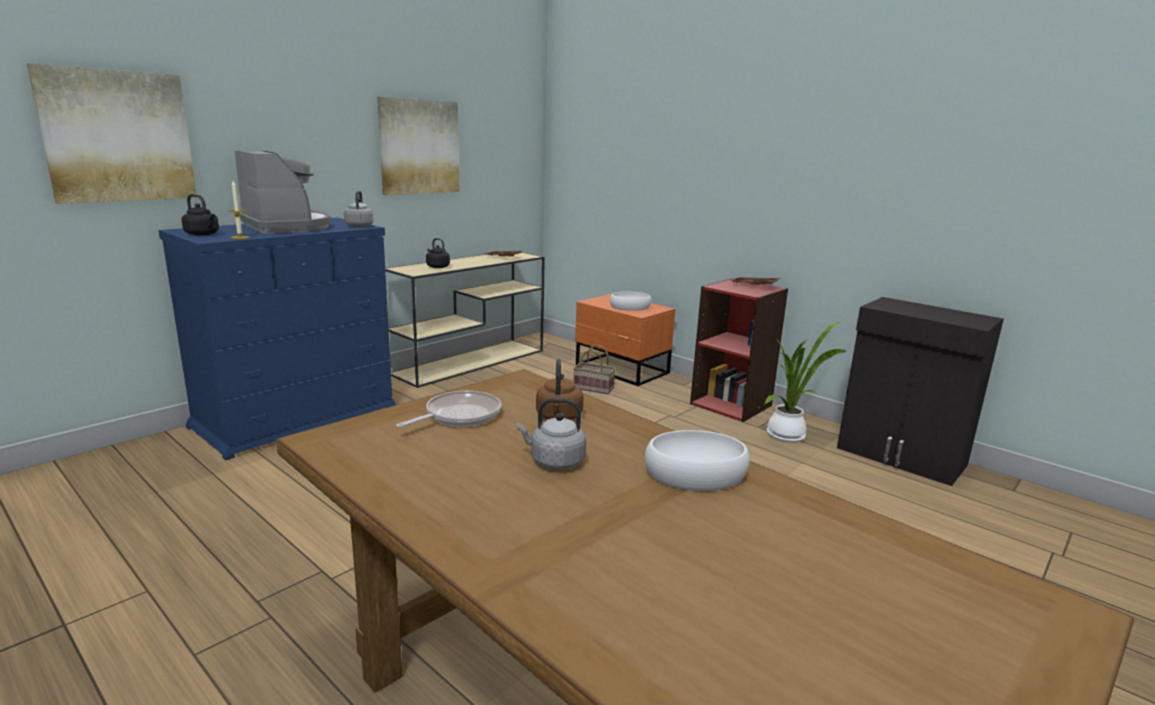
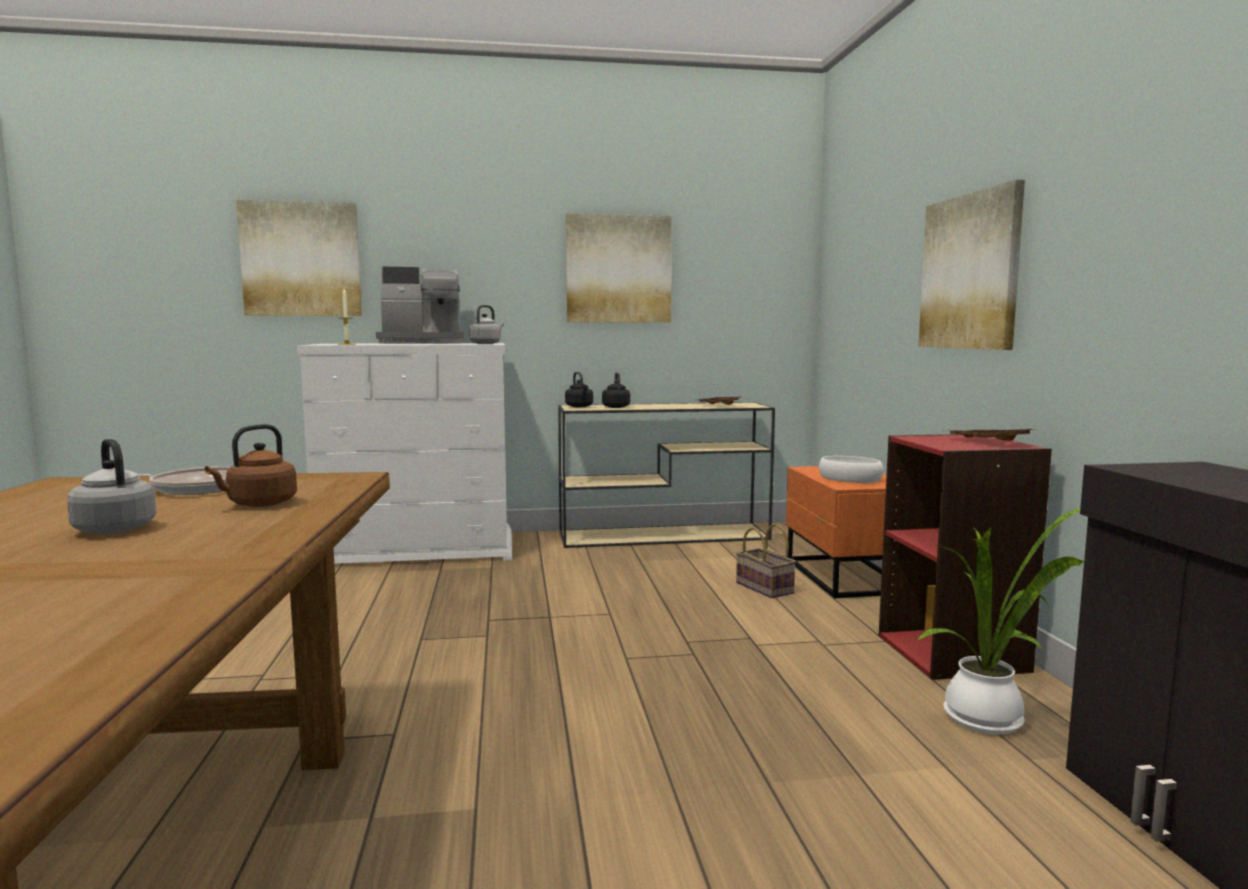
camera: 40 degrees right, 10 degrees down
blue dresser [158,217,397,460] -> white dresser [297,343,512,564]
black kettle [181,194,219,236] -> black kettle moved to [565,372,593,407]
coffee machine [235,150,331,234] -> coffee machine turned 75 degrees clockwise [376,266,464,344]
white bowl [645,430,750,491] -> none
none -> picture [918,180,1025,350]

